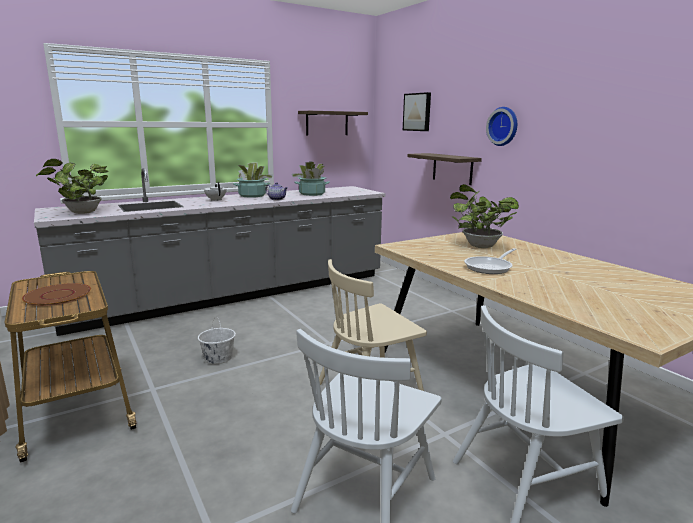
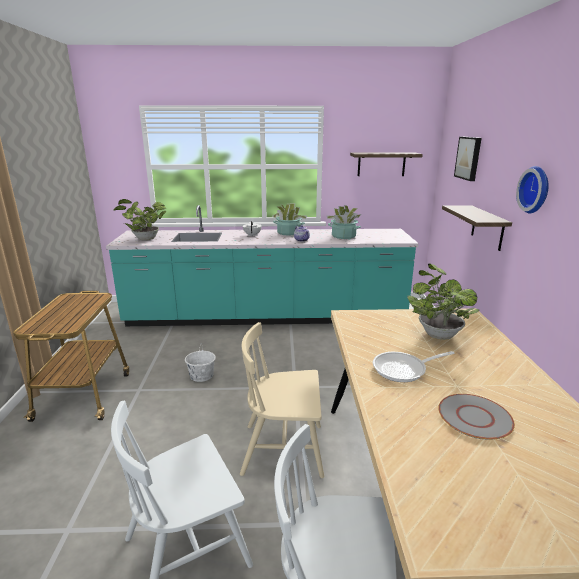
camera: 30 degrees right, 5 degrees up
brown plate [22,283,91,306] -> none
grey counter [34,168,386,336] -> turquoise counter [106,205,419,326]
none -> grey plate [438,394,515,440]

